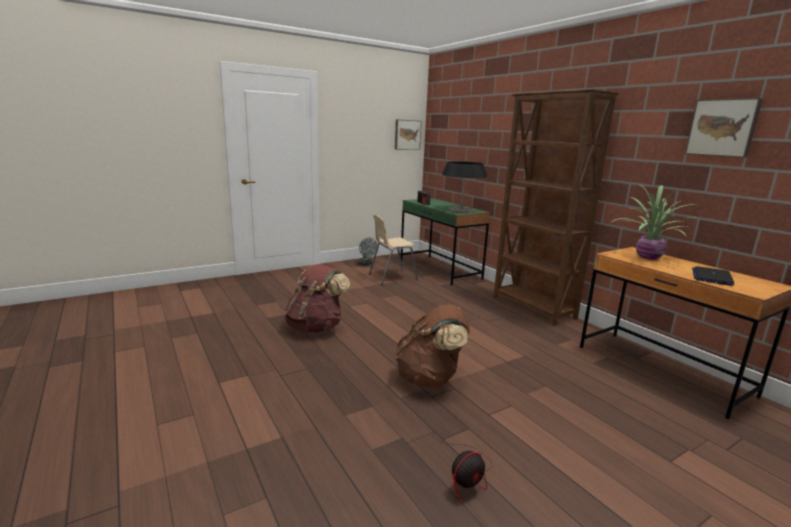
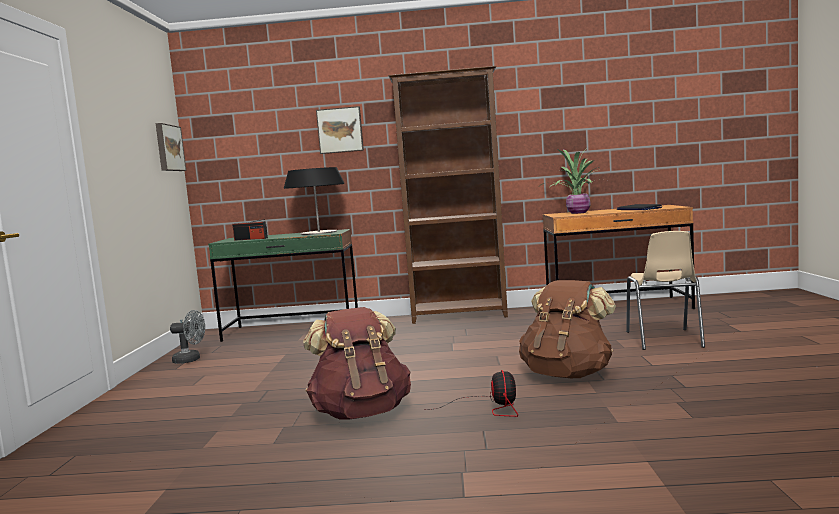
camera: 55 degrees left, 10 degrees down
beige chair [369,215,418,284] -> beige chair moved to [626,231,705,350]
fan [433,435,490,503] -> fan moved to [426,370,518,417]
picture [685,98,763,158] -> picture moved to [316,106,364,154]

